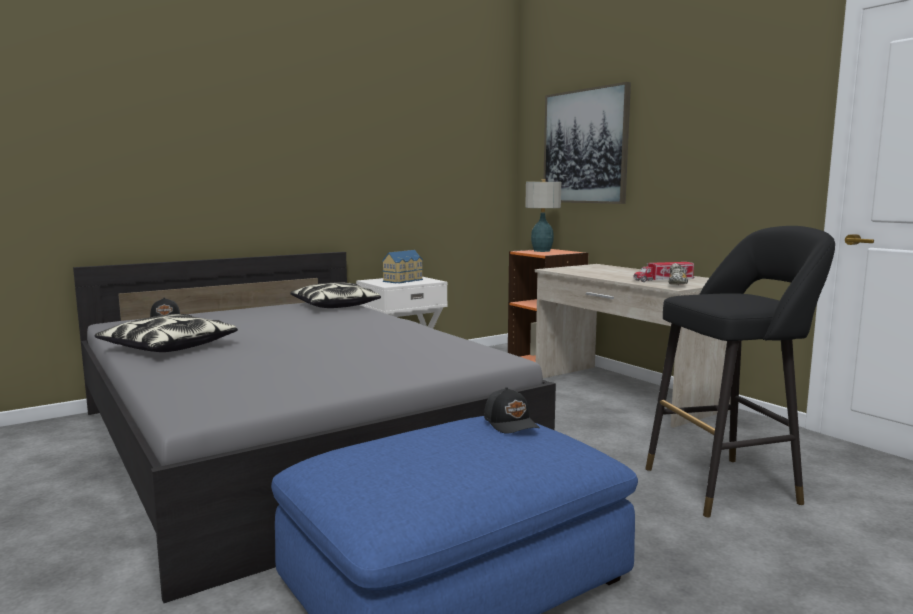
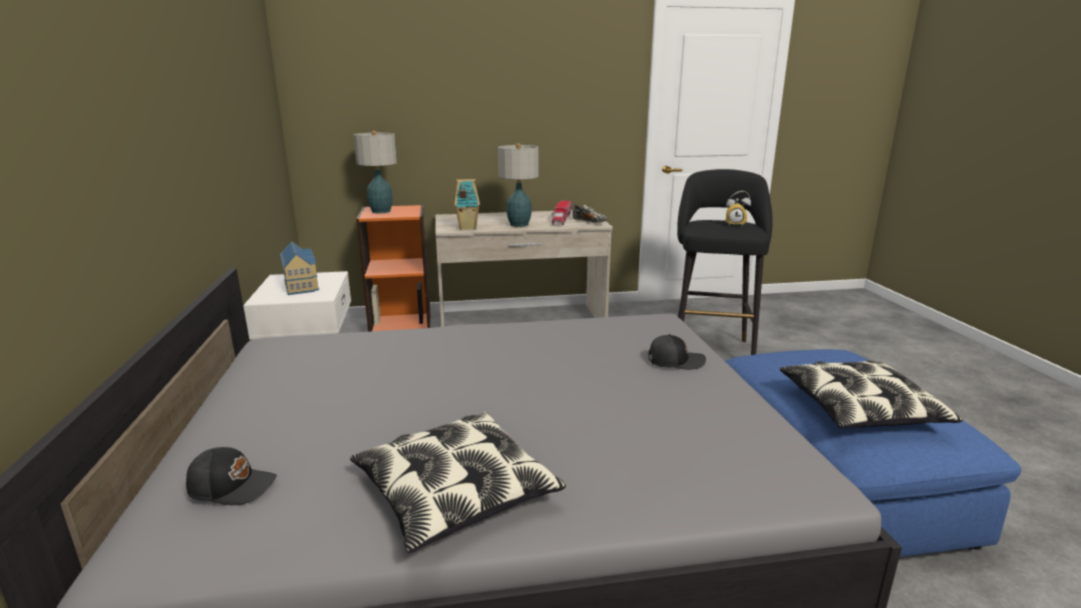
camera: 65 degrees left, 10 degrees up
pillow [290,282,381,308] -> pillow moved to [780,360,963,428]
black cap [484,387,540,434] -> black cap moved to [648,334,706,370]
picture [543,82,631,204] -> none
none -> toy house [454,179,480,230]
none -> table lamp [498,144,539,227]
none -> alarm clock [726,191,751,226]

